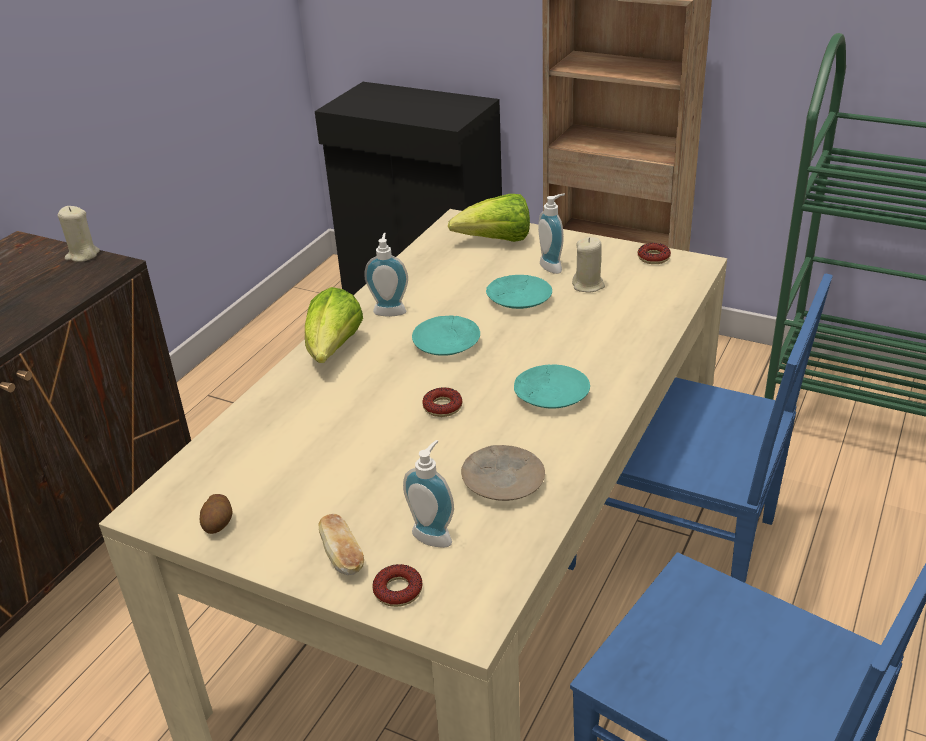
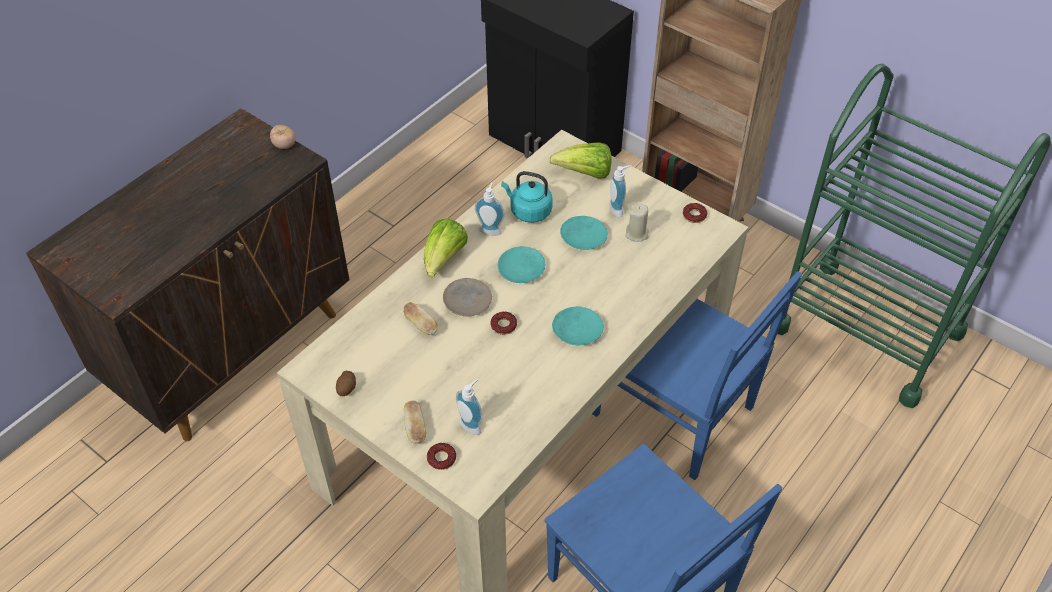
camera: 10 degrees right, 15 degrees up
beige candle [58,206,100,262] -> tomato [270,125,296,149]
beige plate [461,445,545,501] -> beige plate moved to [443,278,492,316]
none -> bread [403,302,438,335]
none -> turquoise kettle [501,171,553,223]

